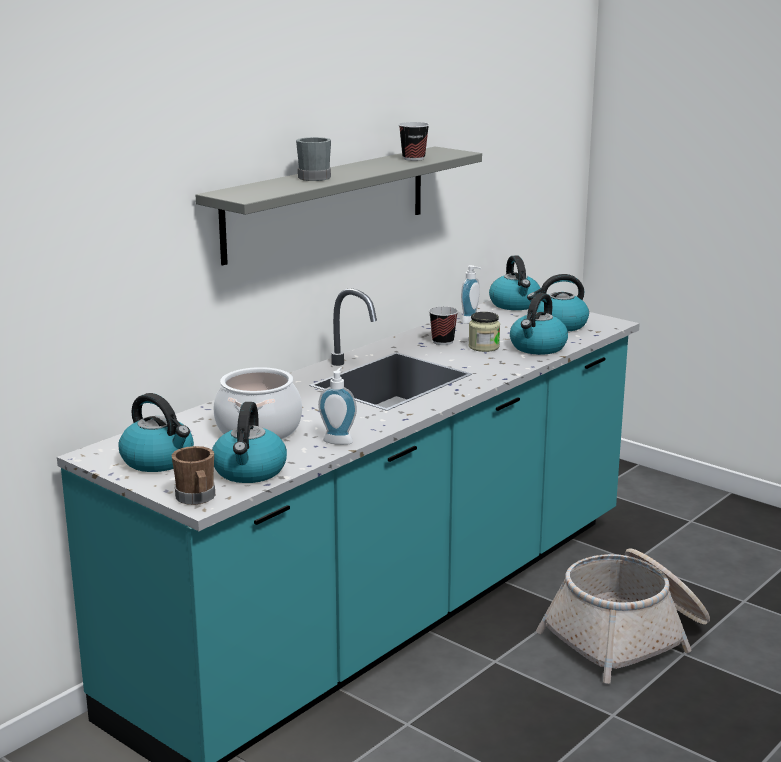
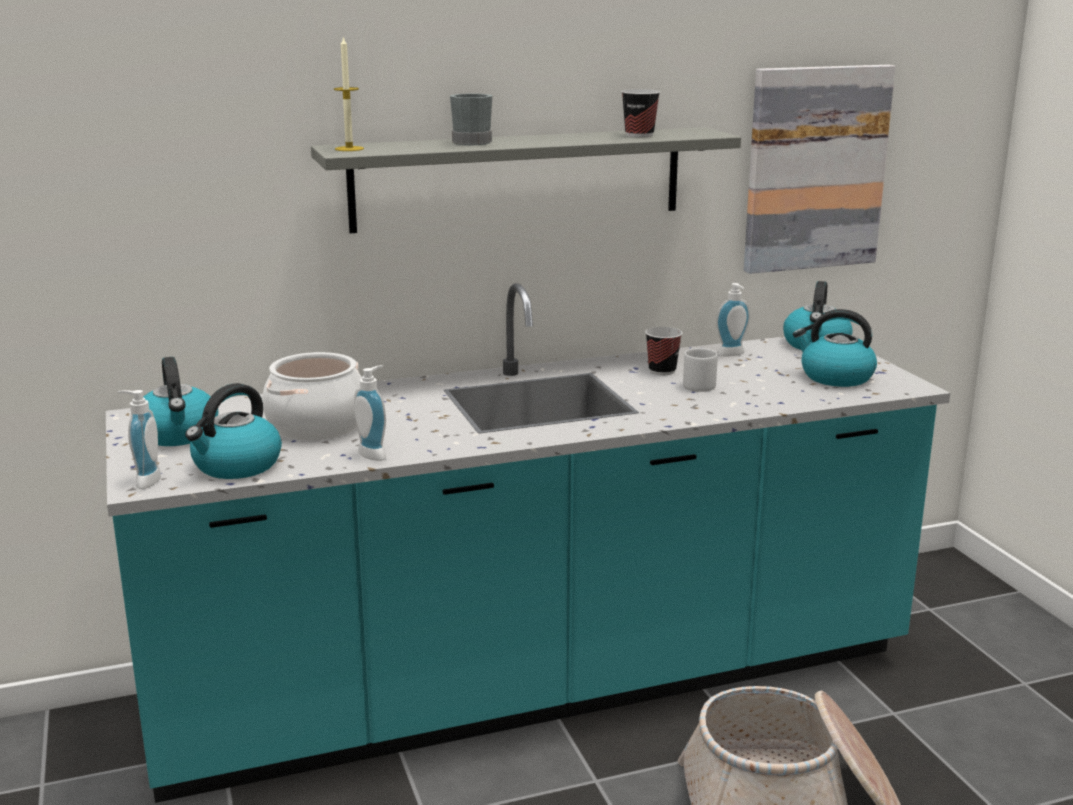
camera: 30 degrees right, 0 degrees up
brown mug [172,446,215,505] -> soap dispenser [118,390,161,489]
jar [468,312,500,352] -> grey mug [683,348,718,392]
kettle [510,293,568,355] -> none
none -> candle [334,36,364,151]
none -> picture [744,65,896,274]

